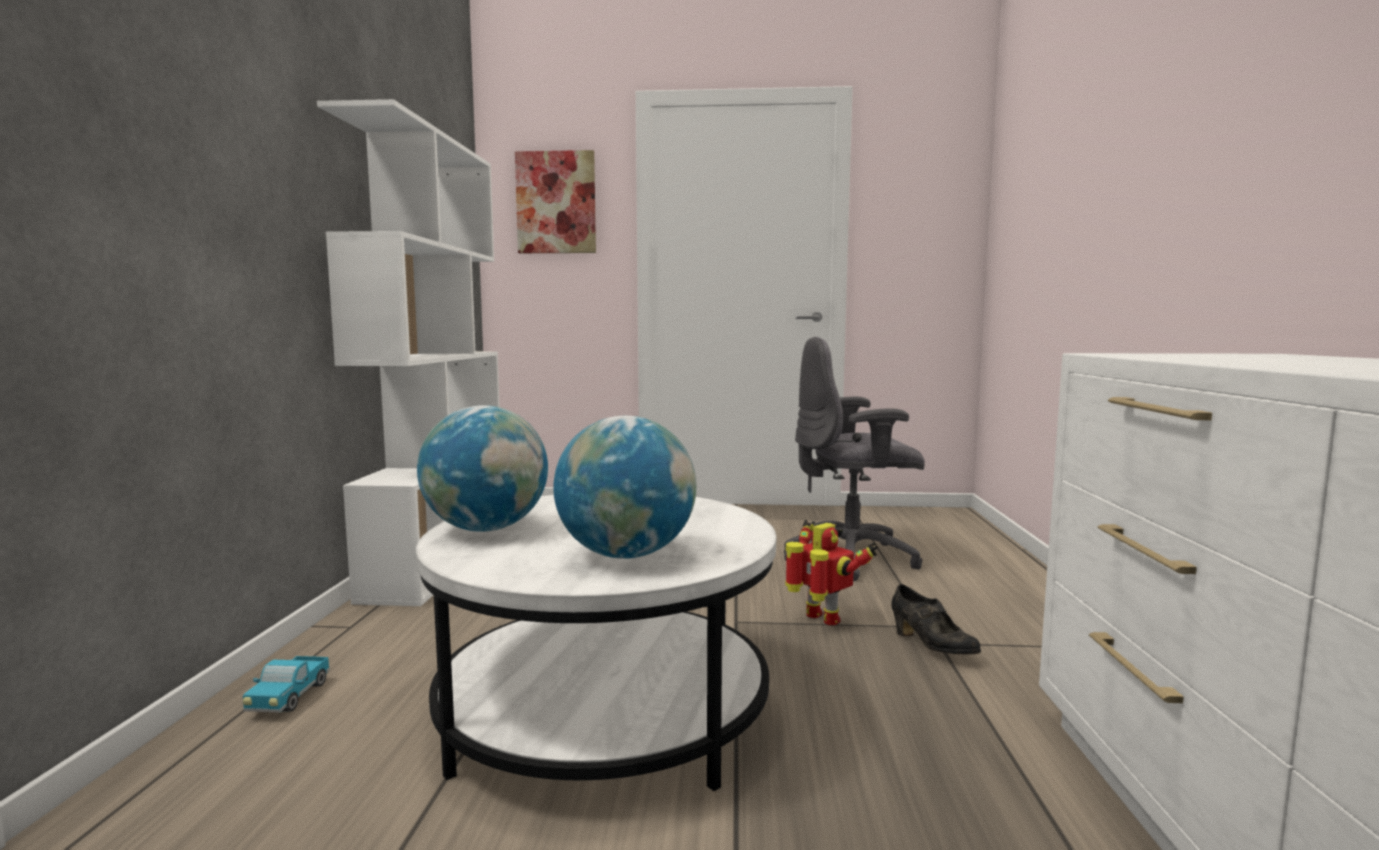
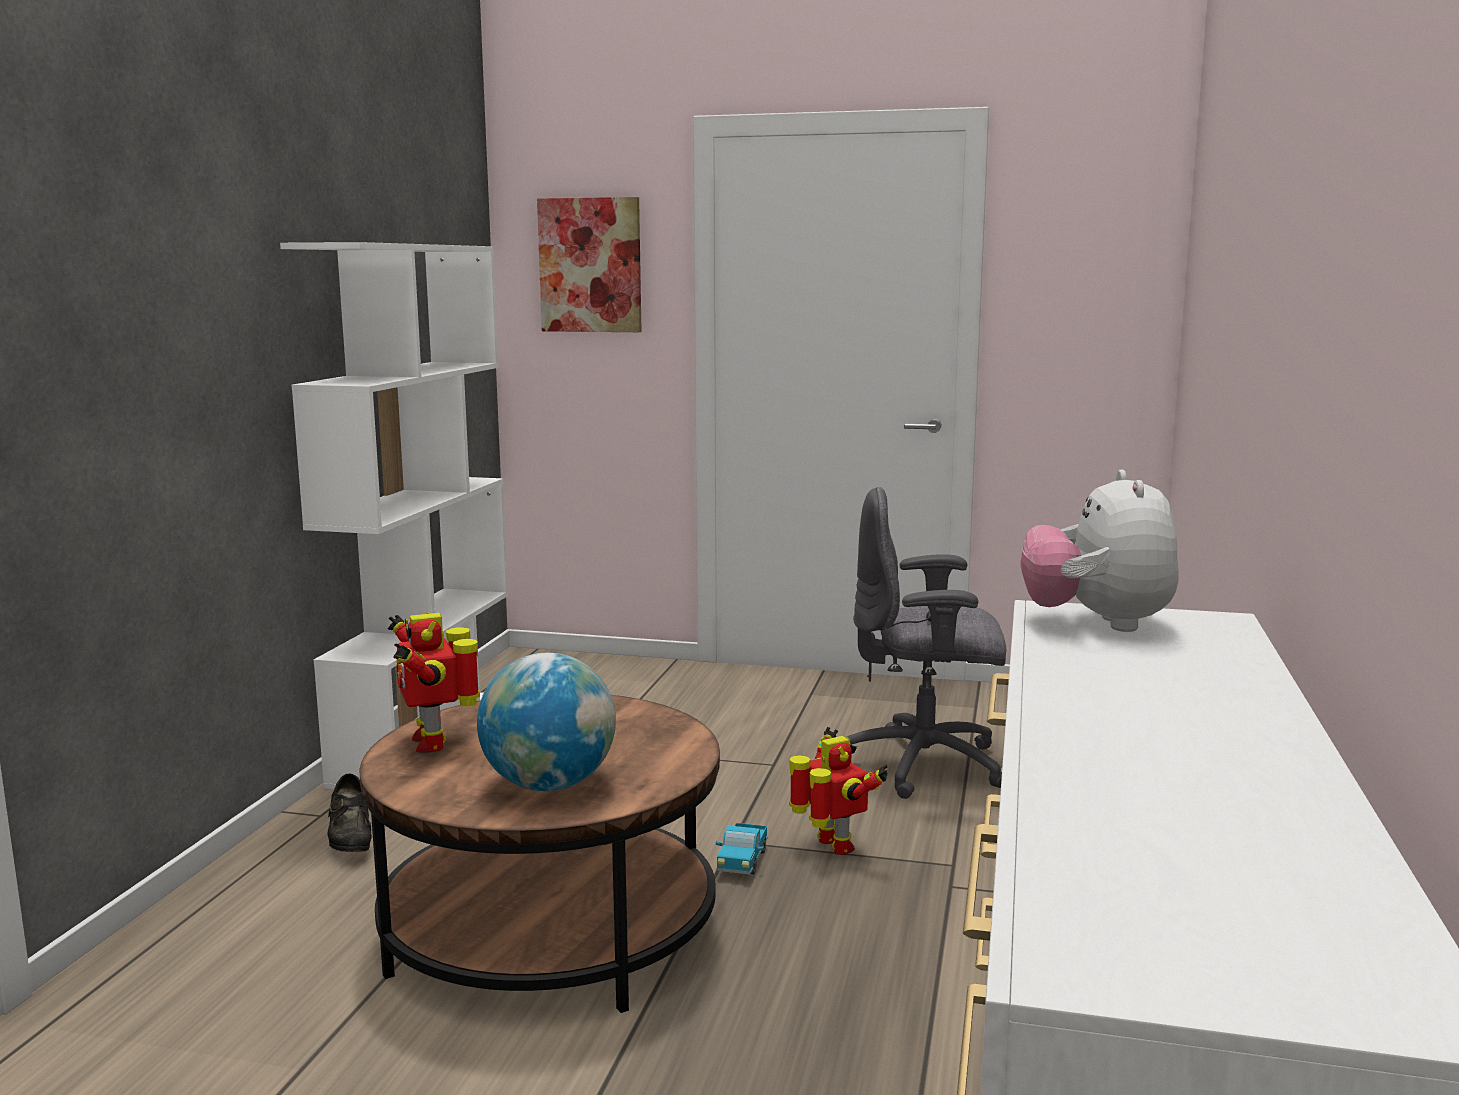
camera: 10 degrees right, 5 degrees up
toy truck [243,656,330,713] -> toy truck moved to [716,823,768,875]
white coffee table [416,495,776,791] -> brown coffee table [360,695,720,1013]
globe [417,405,548,532] -> toy robot [388,612,480,753]
black shoe [891,584,981,655] -> black shoe moved to [328,774,372,852]
none -> plush toy [1020,470,1179,632]

